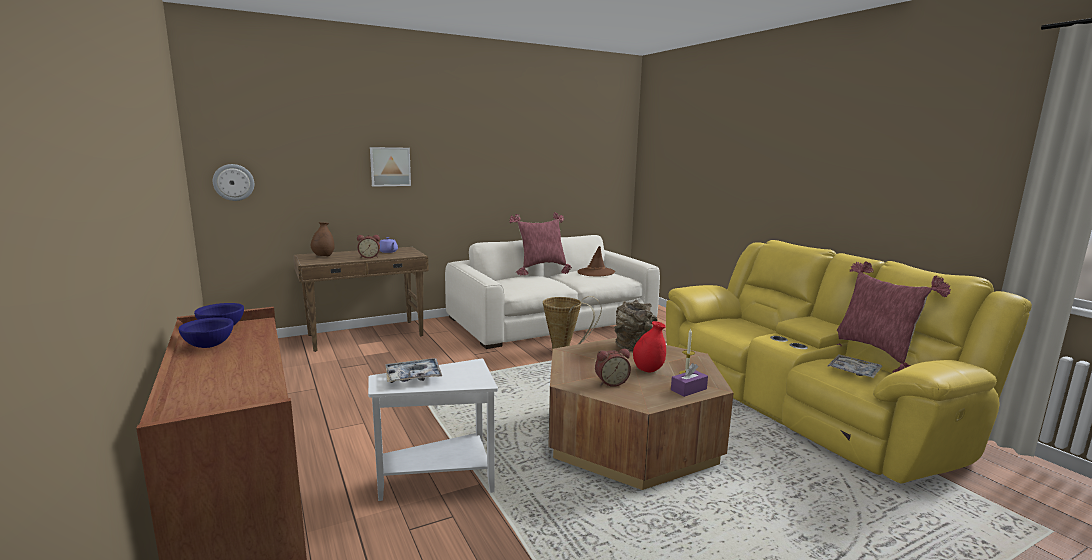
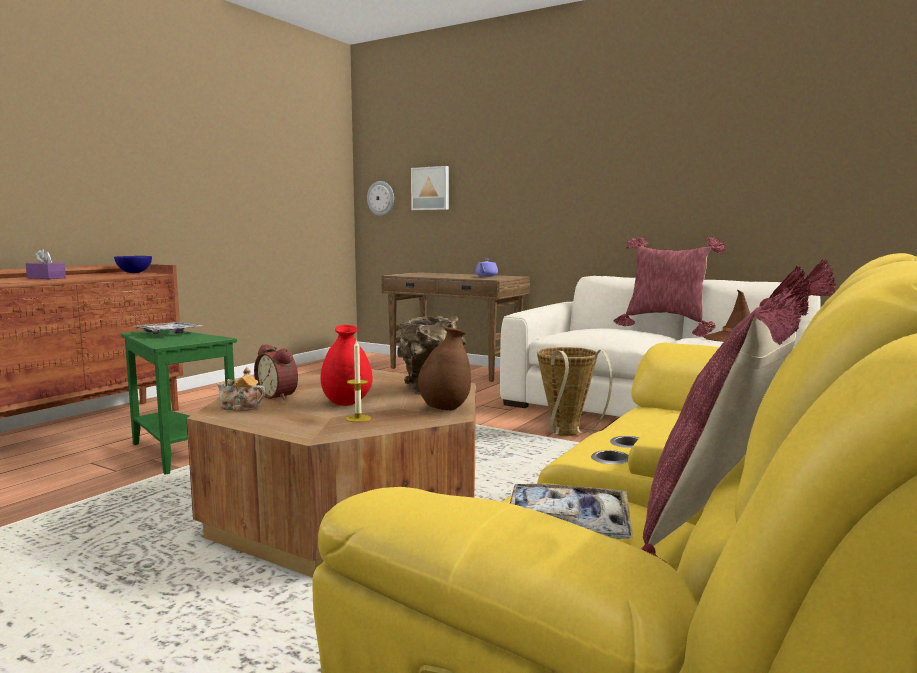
camera: 60 degrees right, 5 degrees down
blue bowl [178,317,233,348] -> none
brown vase [311,222,335,256] -> brown vase moved to [418,327,471,411]
alarm clock [357,235,380,258] -> none
white side table [368,359,498,501] -> green side table [121,330,237,475]
picture [370,147,411,187] -> picture moved to [411,166,449,210]
purple tissue box [671,363,708,397] -> purple tissue box moved to [26,249,66,279]
none -> teapot [217,367,266,412]

